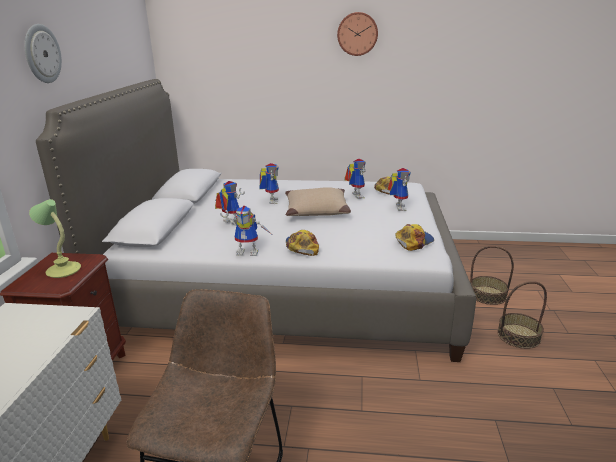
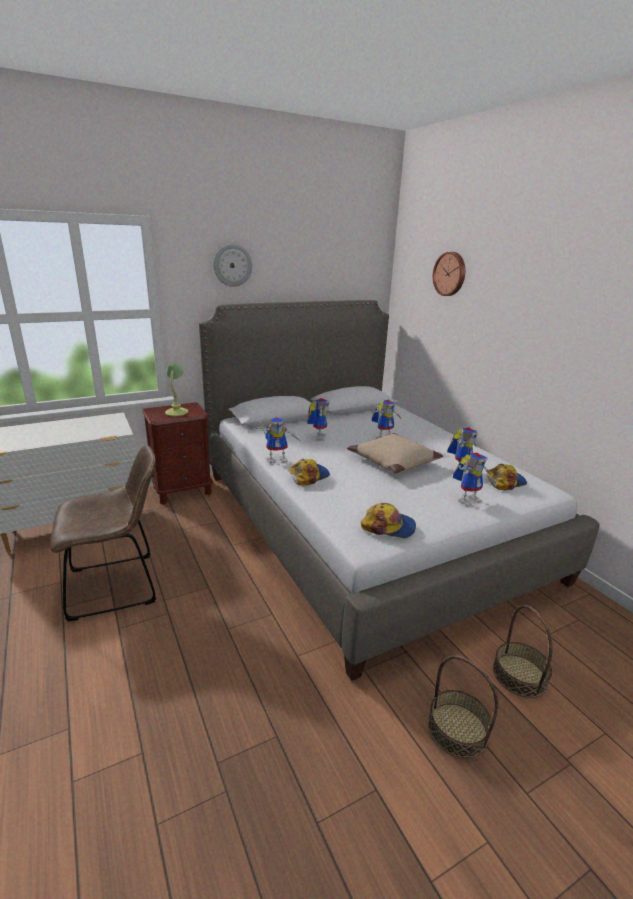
camera: 55 degrees right, 0 degrees up
toy robot [220,205,273,256] -> toy robot turned 75 degrees counterclockwise [255,417,301,463]
wall clock [337,12,378,56] -> wall clock moved to [433,252,465,296]

